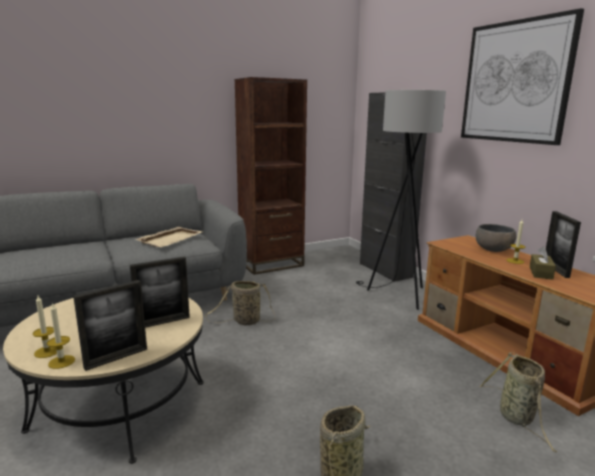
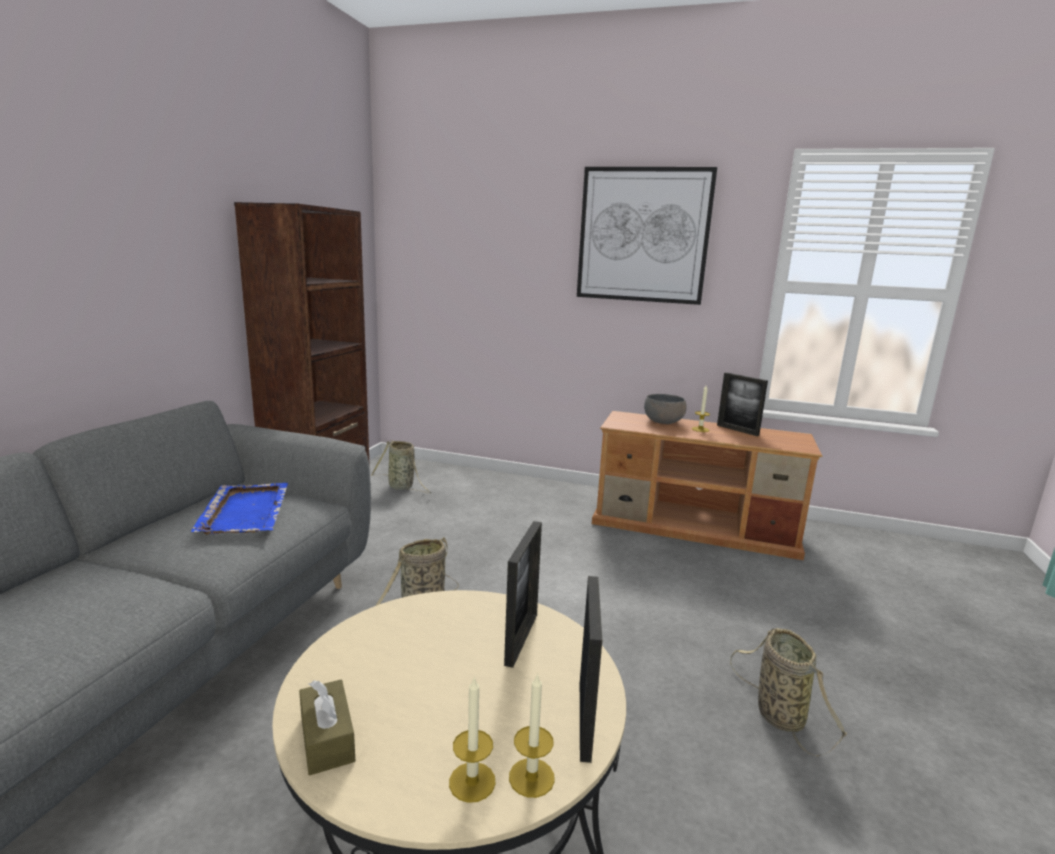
camera: 45 degrees left, 0 degrees up
beige tray [135,227,203,247] -> blue tray [191,483,288,535]
black floor lamp [356,90,446,310] -> none
black cabinet [360,92,427,282] -> none
basket [479,352,557,452] -> basket moved to [371,440,431,493]
brown tissue box [530,246,556,280] -> brown tissue box moved to [299,680,355,776]

